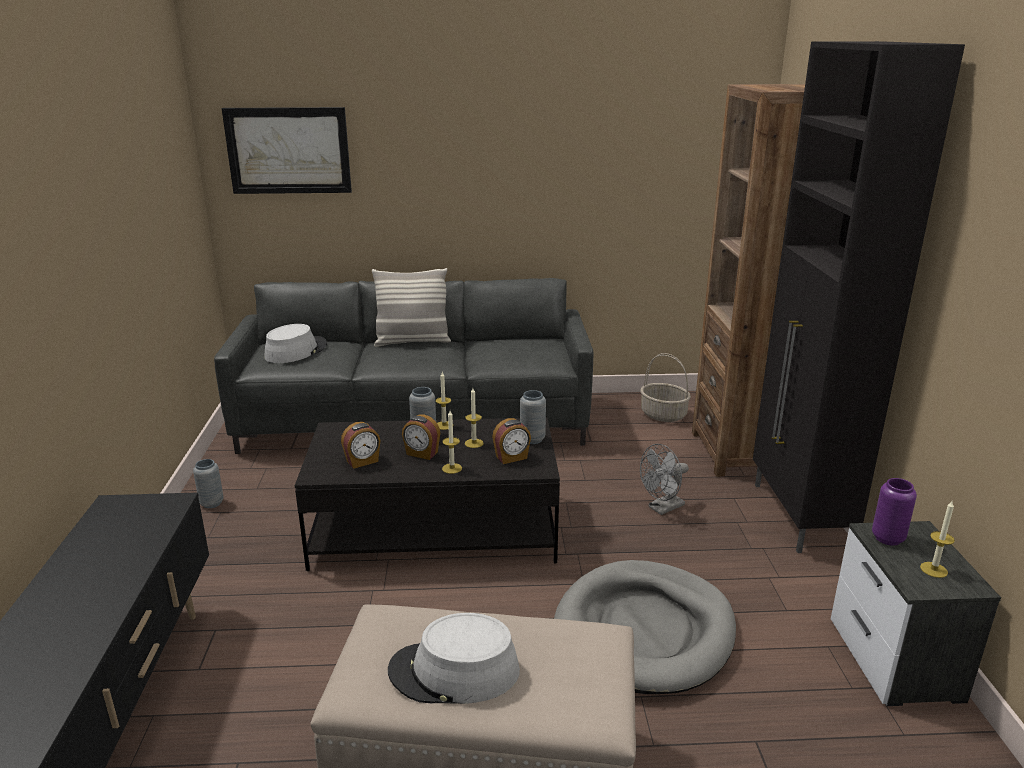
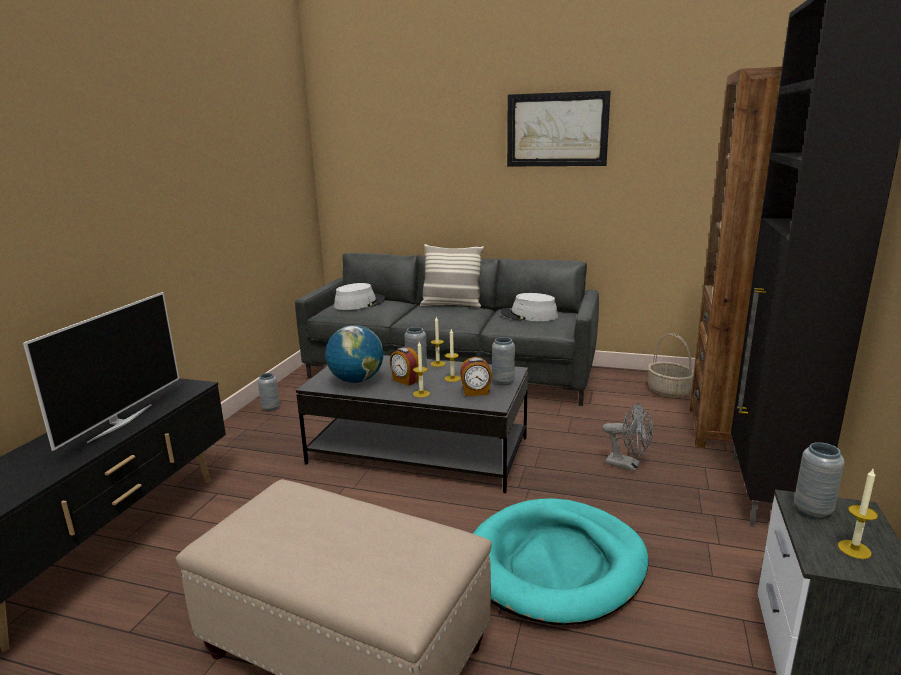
camera: 20 degrees right, 5 degrees down
picture [222,107,352,194] -> picture moved to [507,90,611,166]
alarm clock [341,422,381,469] -> globe [325,325,383,383]
grey hat [388,613,520,704] -> grey hat moved to [500,293,558,321]
grey dog bed [554,560,736,694] -> turquoise dog bed [473,498,649,625]
grey fan [640,444,689,515] -> grey fan turned 135 degrees counterclockwise [602,403,653,471]
purple vase [872,478,917,546] -> grey vase [794,442,845,518]
none -> television [23,292,179,451]

